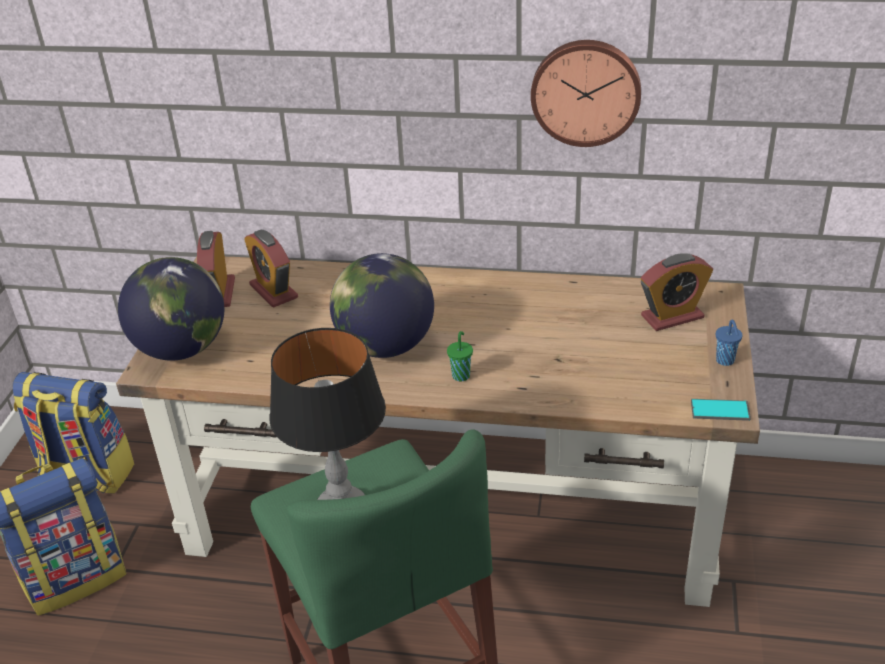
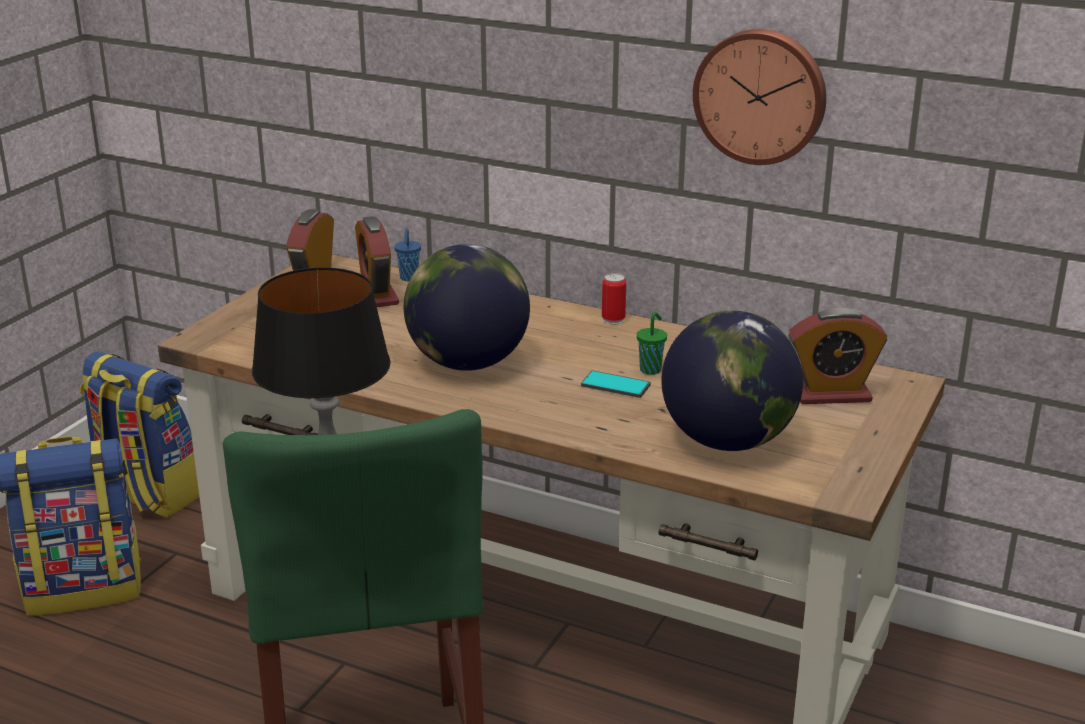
camera: 15 degrees right, 10 degrees down
globe [118,257,224,360] -> globe moved to [662,311,803,451]
green cup [447,331,473,381] -> green cup moved to [637,312,667,375]
phone [691,399,751,421] -> phone moved to [581,371,651,398]
blue cup [716,319,743,366] -> blue cup moved to [394,228,421,281]
none -> can [602,273,626,325]

